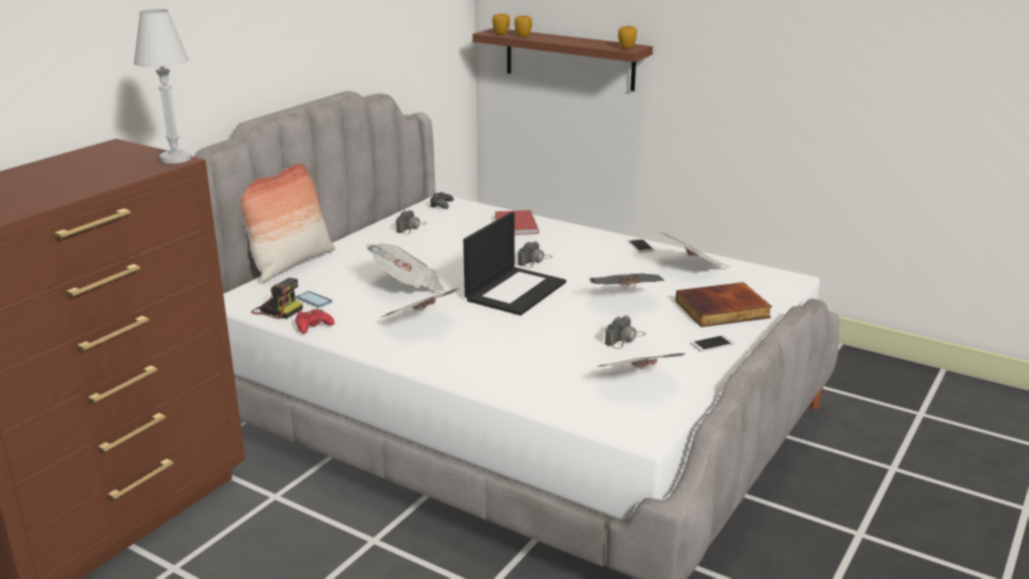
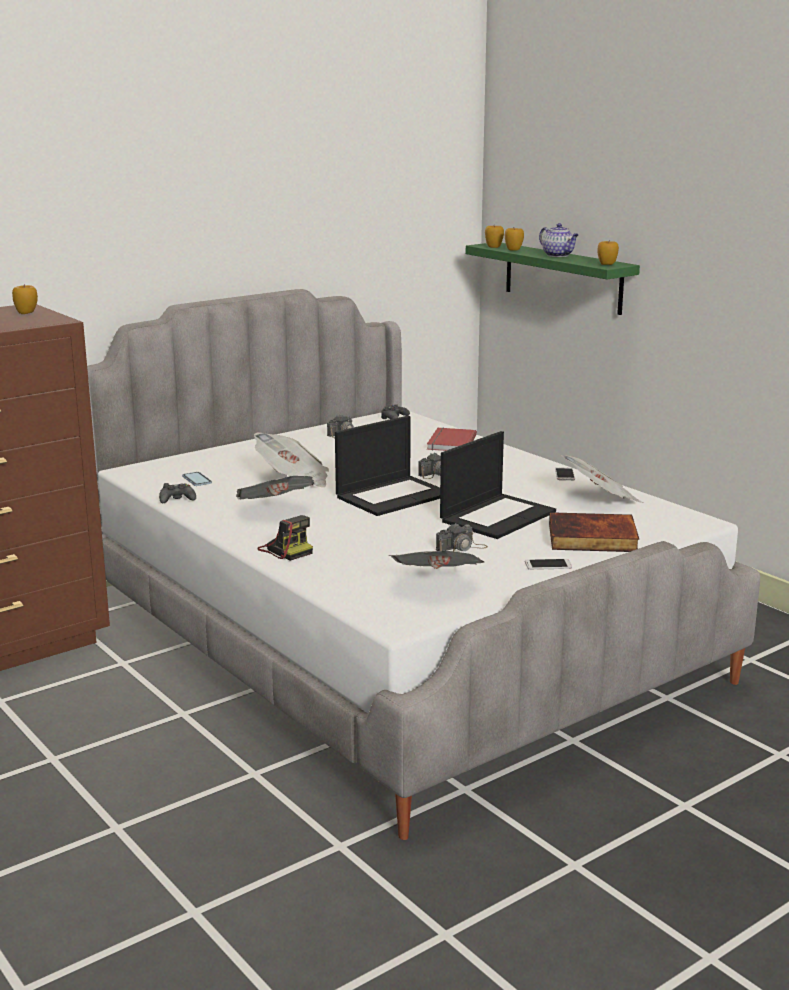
camera: 20 degrees right, 5 degrees down
white table lamp [134,9,191,164] -> none
pillow [241,164,335,284] -> none
camera [251,278,303,319] -> camera moved to [257,515,313,561]
red game controller [296,309,334,334] -> black game controller [159,483,196,503]
brown shelf [472,28,653,91] -> green shelf [466,243,640,315]
newspaper [590,274,664,287] -> laptop [440,431,556,539]
none -> apple [12,285,38,314]
none -> teapot [539,223,579,257]

